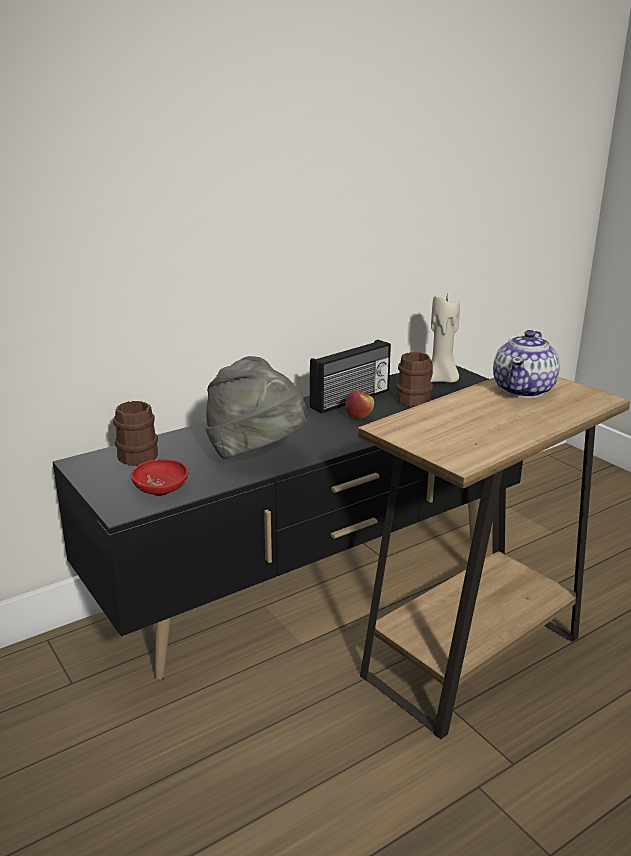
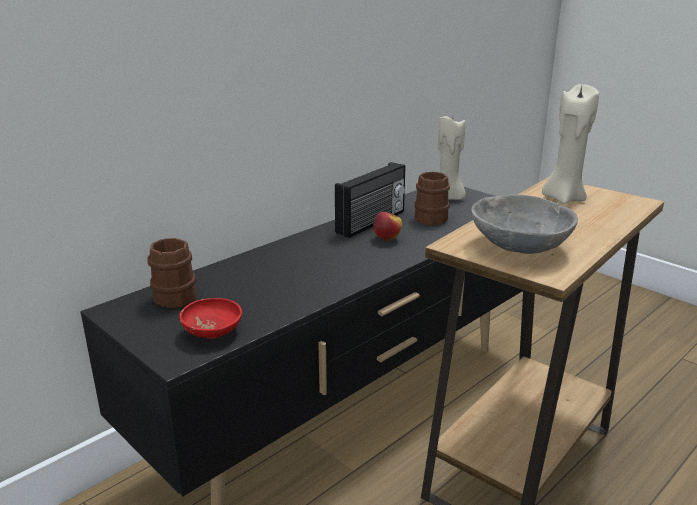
camera: 10 degrees left, 0 degrees up
grey hat [205,356,309,459] -> none
teapot [493,330,560,398] -> beige candle [542,84,599,204]
none -> grey bowl [471,195,578,254]

